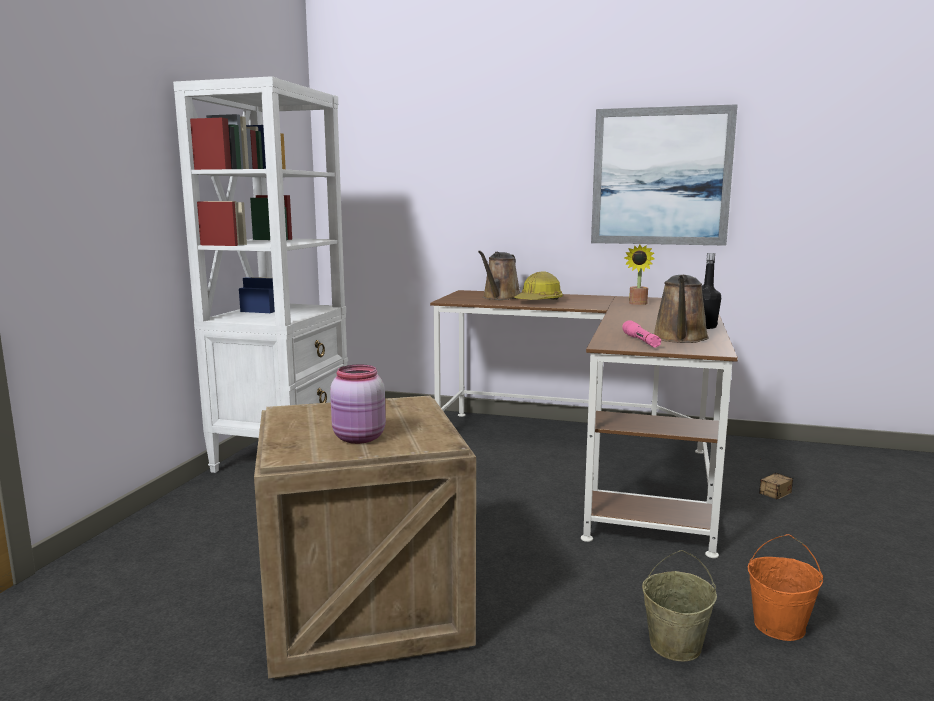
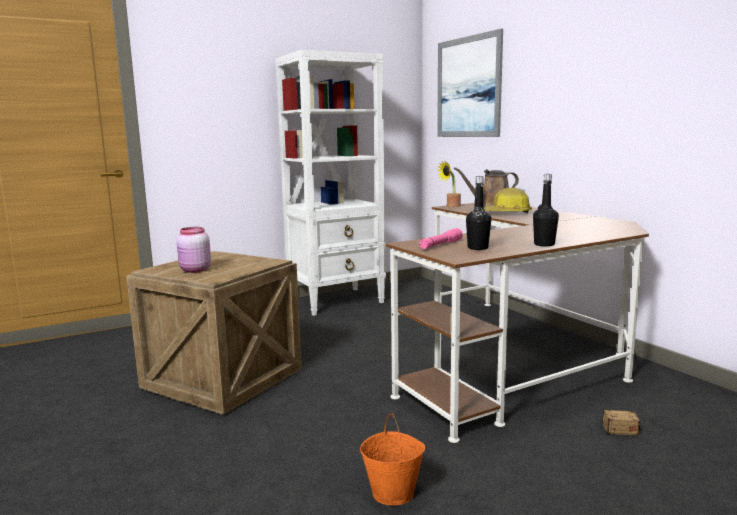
camera: 45 degrees right, 0 degrees up
picture [591,104,738,246] -> picture moved to [437,29,503,137]
potted plant [625,245,655,305] -> potted plant moved to [437,160,461,207]
beige bucket [642,550,717,662] -> none
brown watering can [654,275,709,343] -> black bottle [466,176,491,250]

